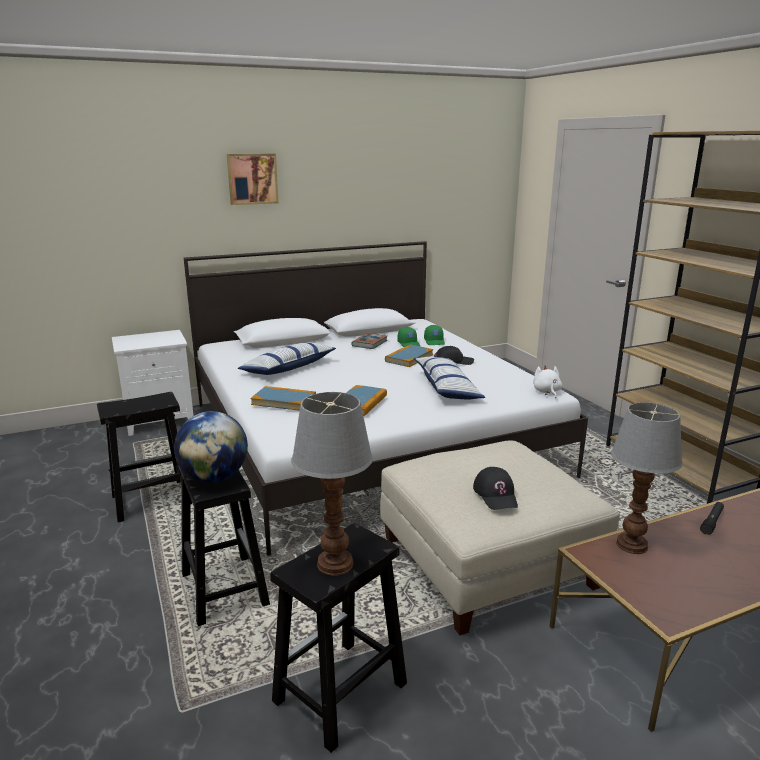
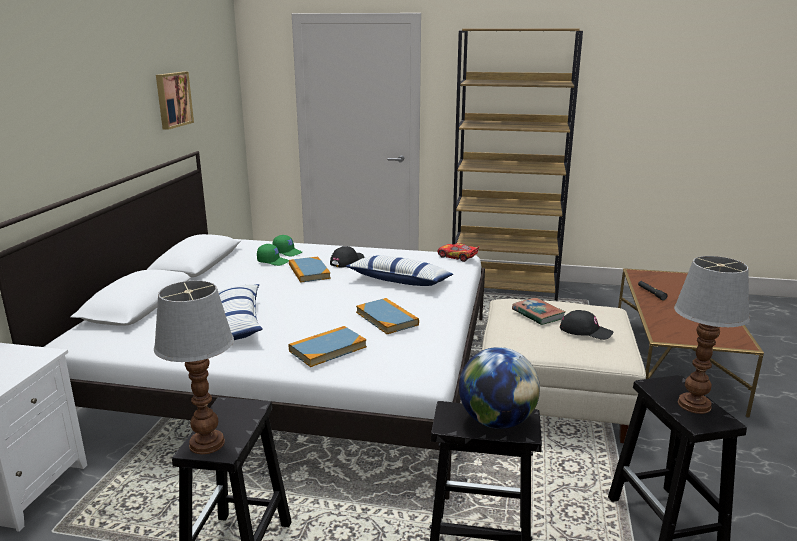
camera: 55 degrees left, 0 degrees up
picture [227,154,279,205] -> picture moved to [156,72,194,130]
book [351,333,387,349] -> book moved to [512,298,565,325]
white plush toy [533,366,562,398] -> toy car [438,243,479,262]
table lamp [611,402,683,554] -> table lamp moved to [154,281,234,454]

